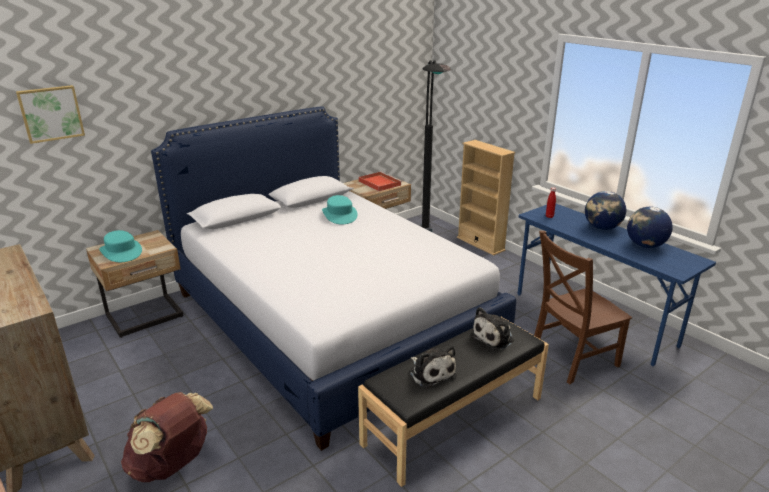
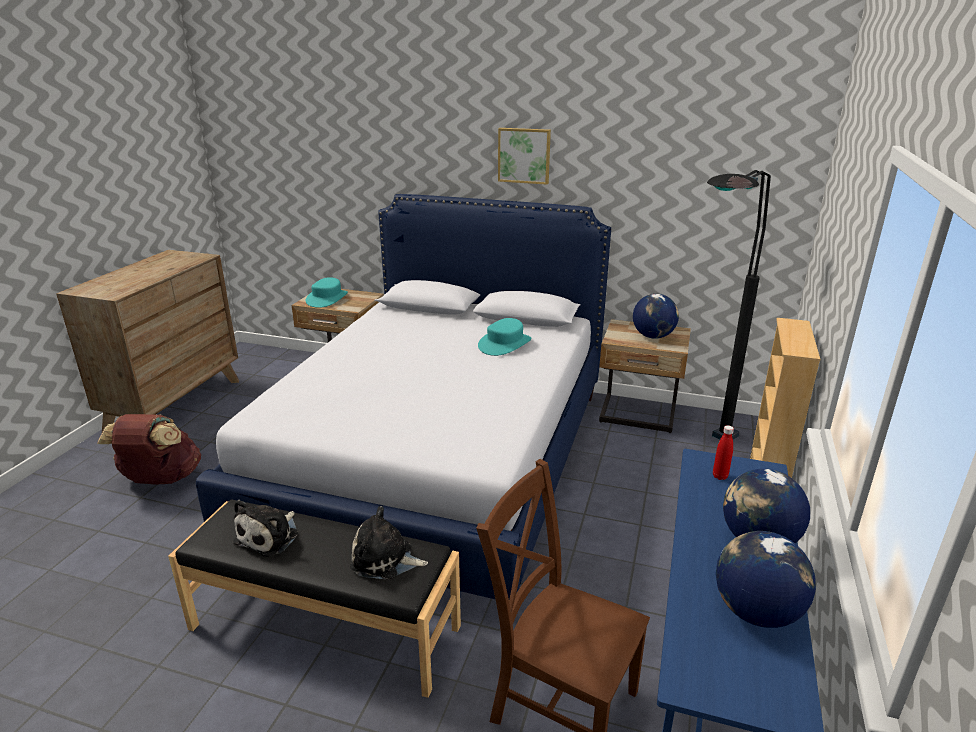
camera: 55 degrees right, 0 degrees up
picture [16,85,85,144] -> picture moved to [498,128,551,185]
red tray [359,172,402,191] -> globe [633,294,679,339]

